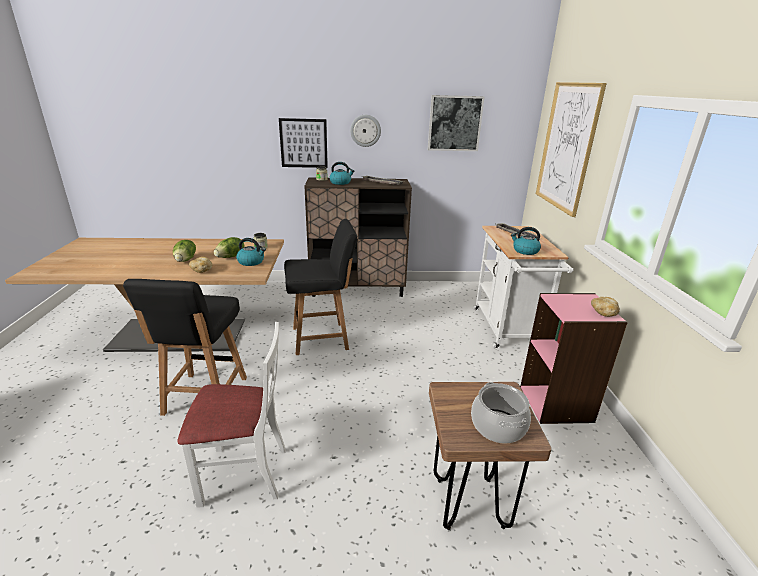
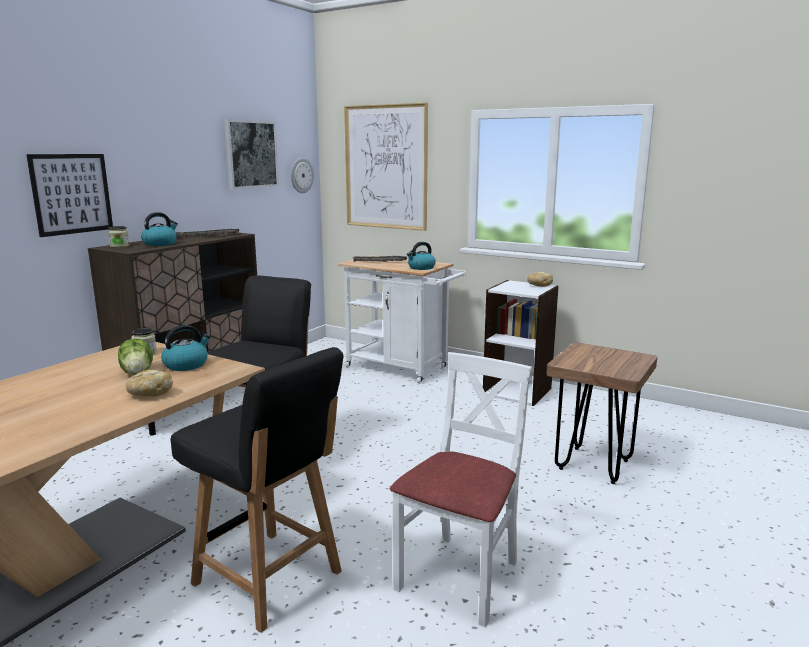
camera: 55 degrees left, 10 degrees down
lettuce [173,240,196,262] -> none
wall clock [350,115,381,147] -> wall clock moved to [291,158,314,193]
cooking pot [471,382,531,444] -> none
pink bookcase [520,293,628,424] -> white bookcase [483,280,559,406]

